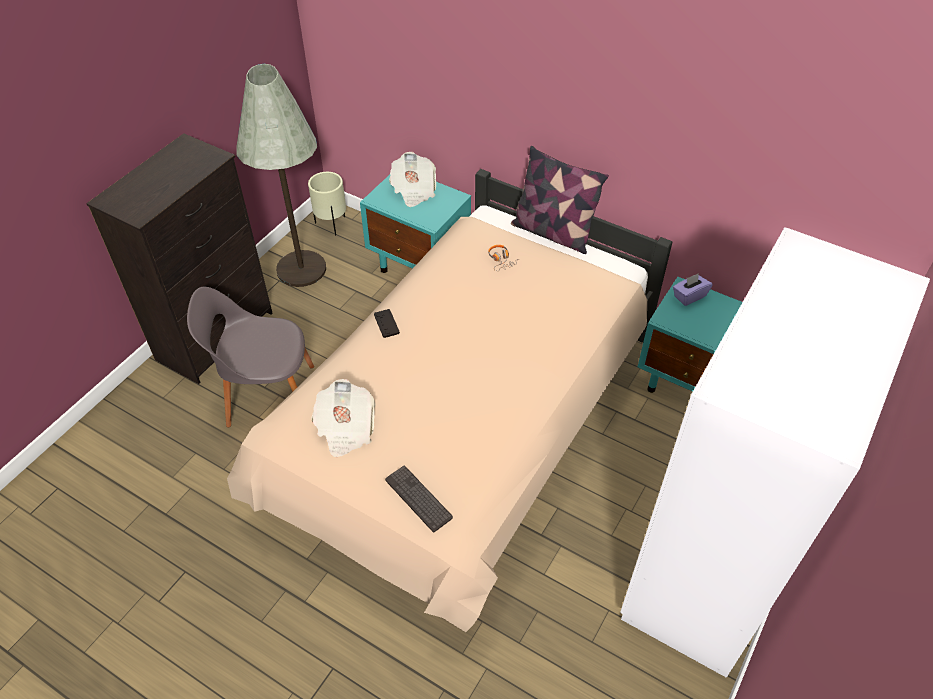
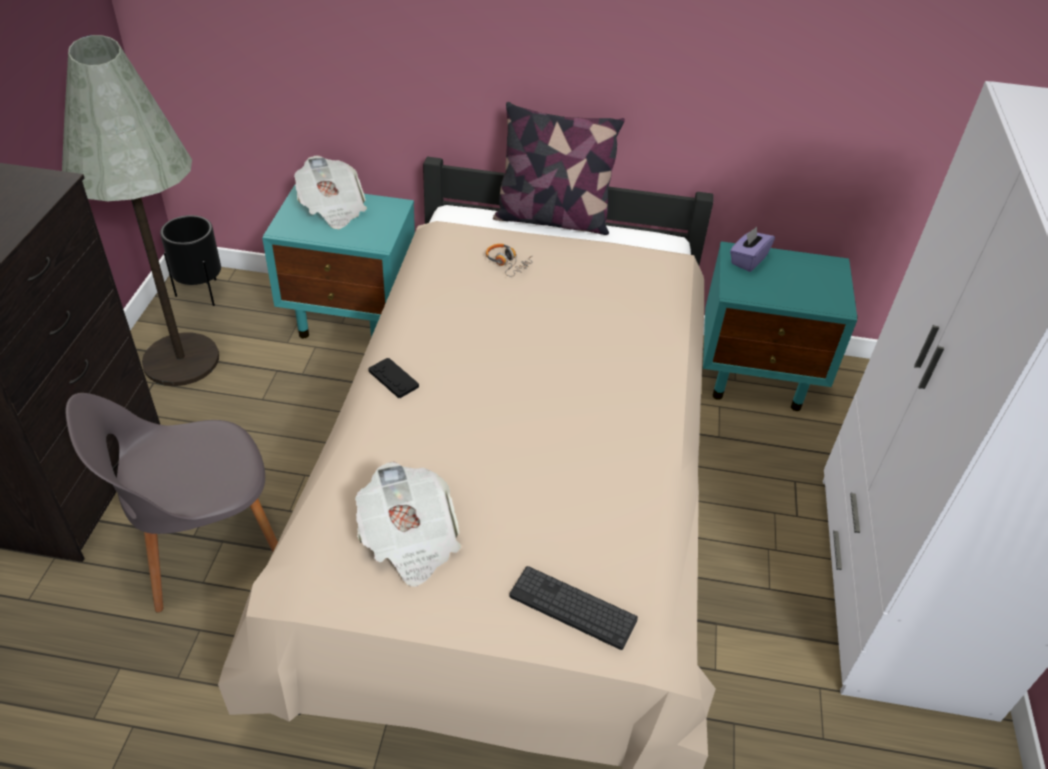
camera: 25 degrees left, 5 degrees down
beige planter [308,172,346,236] -> black planter [160,215,221,306]

